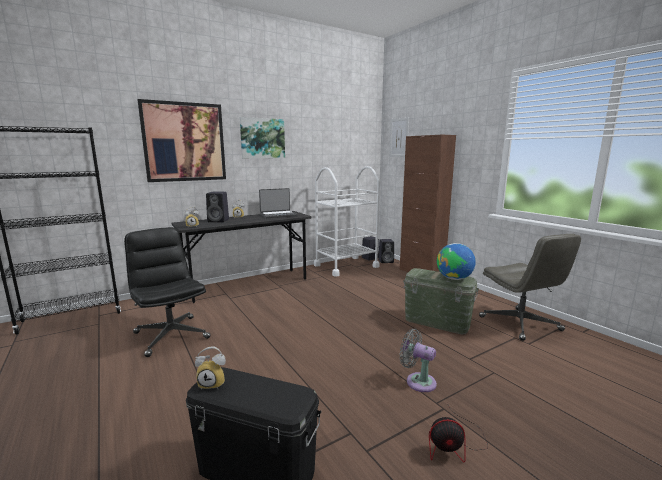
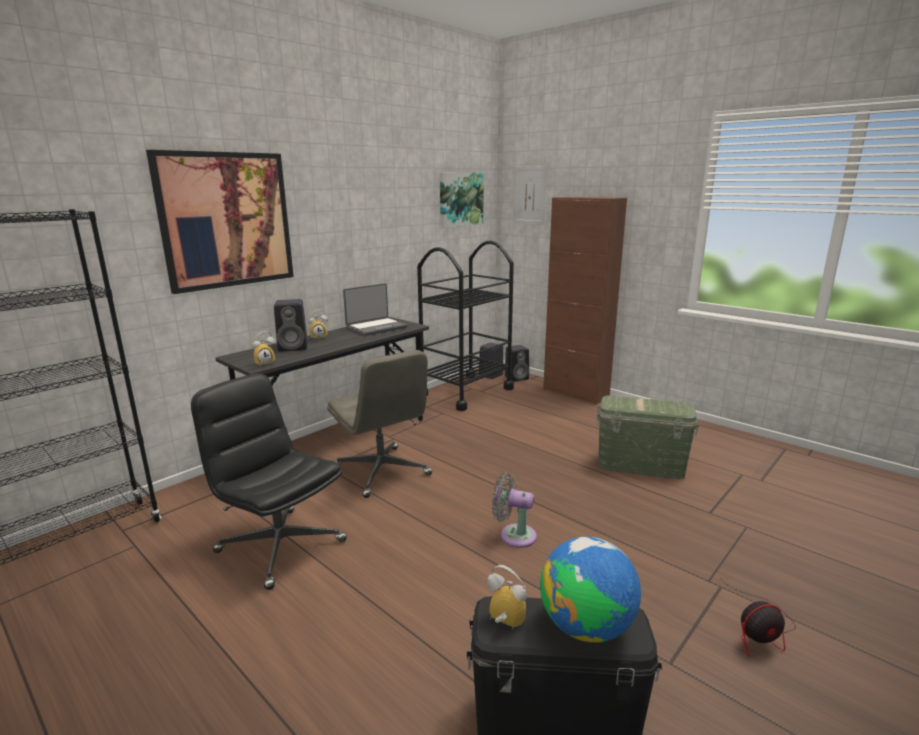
camera: 15 degrees left, 5 degrees up
alarm clock [195,346,226,390] -> alarm clock turned 135 degrees counterclockwise [487,565,527,629]
picture [240,117,285,159] -> picture moved to [440,172,484,228]
white cart [314,166,380,277] -> black cart [417,241,514,411]
grey fan [399,329,437,392] -> grey fan moved to [492,472,537,548]
globe [437,243,476,280] -> globe moved to [540,537,641,643]
grey office chair [479,234,581,341] -> grey office chair moved to [327,350,432,498]

